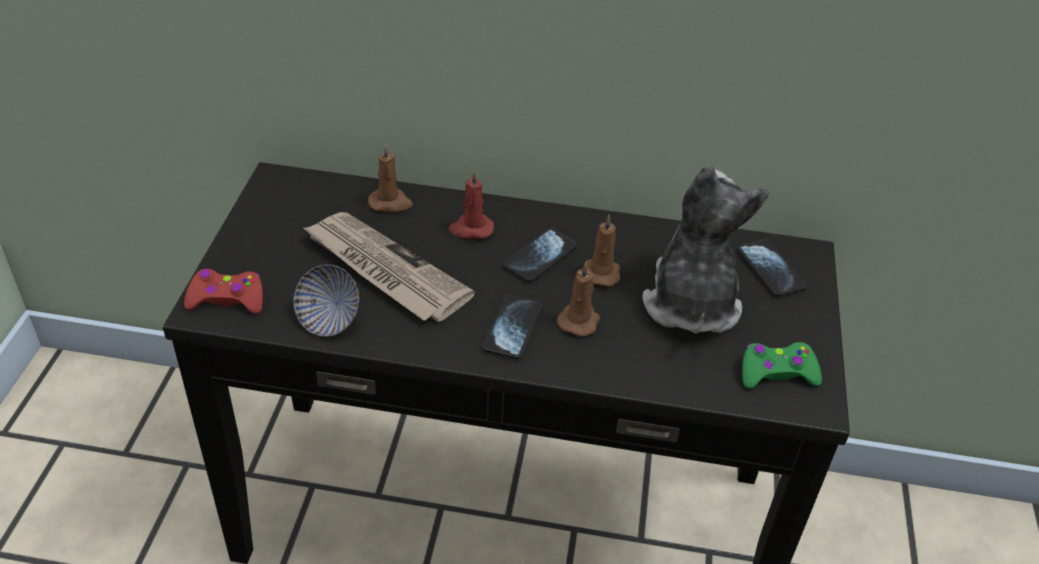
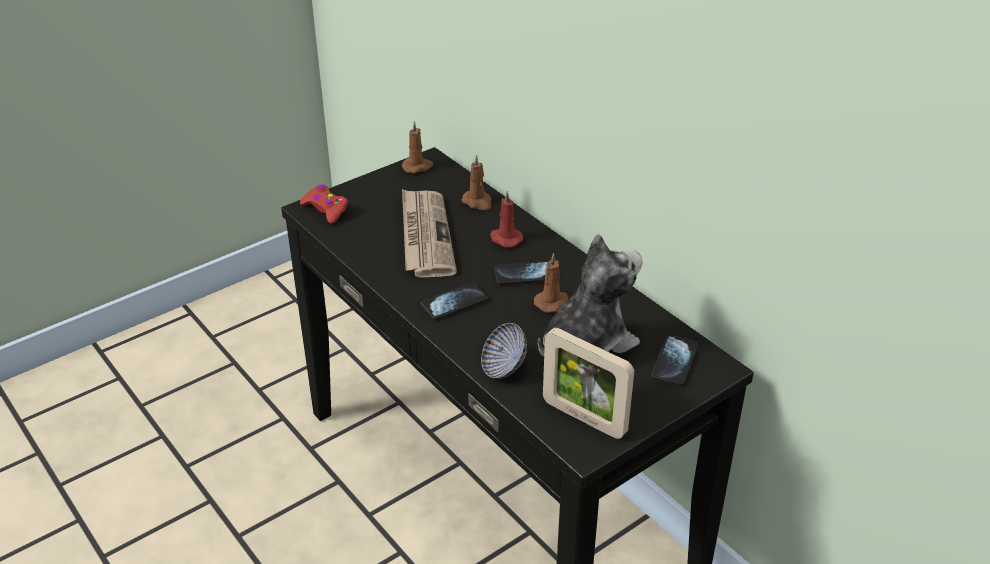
camera: 45 degrees right, 5 degrees down
bowl [293,264,359,337] -> bowl moved to [481,323,527,379]
brown candle [557,262,600,336] -> brown candle moved to [402,121,433,173]
green game controller [742,342,822,389] -> picture frame [543,328,634,439]

